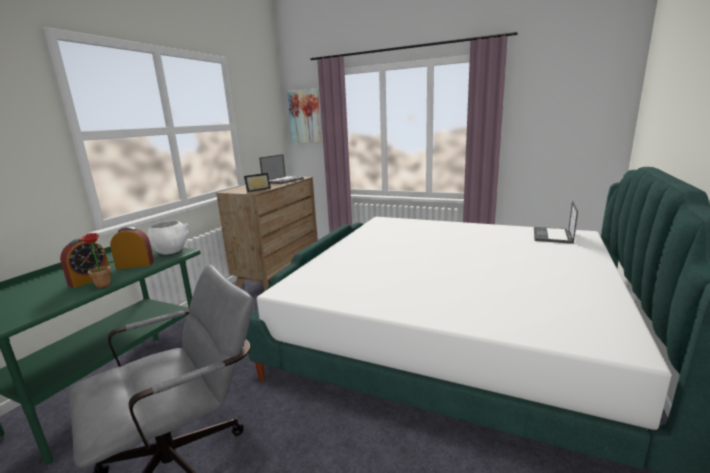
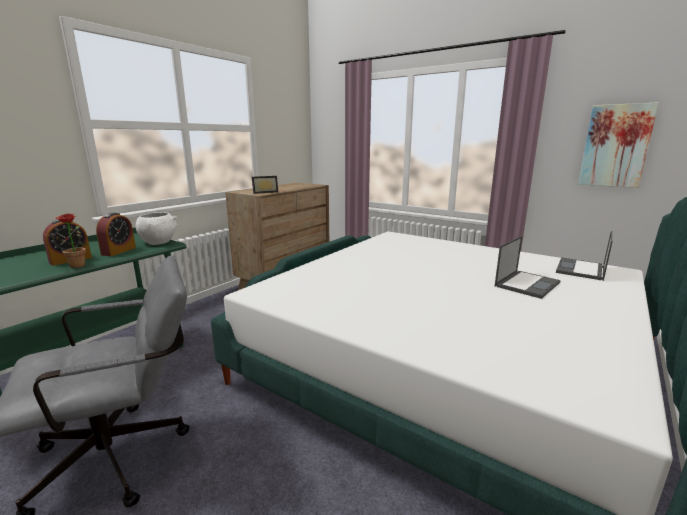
camera: 10 degrees right, 0 degrees up
alarm clock [110,227,154,269] -> alarm clock turned 105 degrees clockwise [96,213,136,256]
laptop [259,154,304,184] -> laptop moved to [495,236,561,299]
picture [287,89,322,143] -> picture moved to [578,103,659,188]

